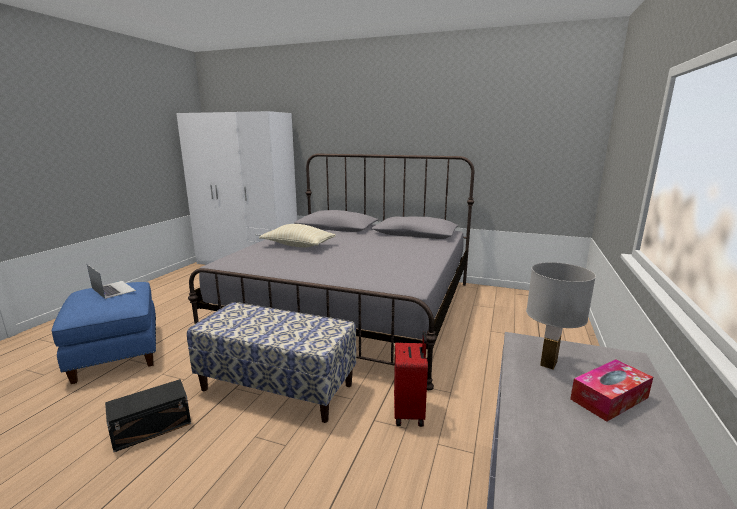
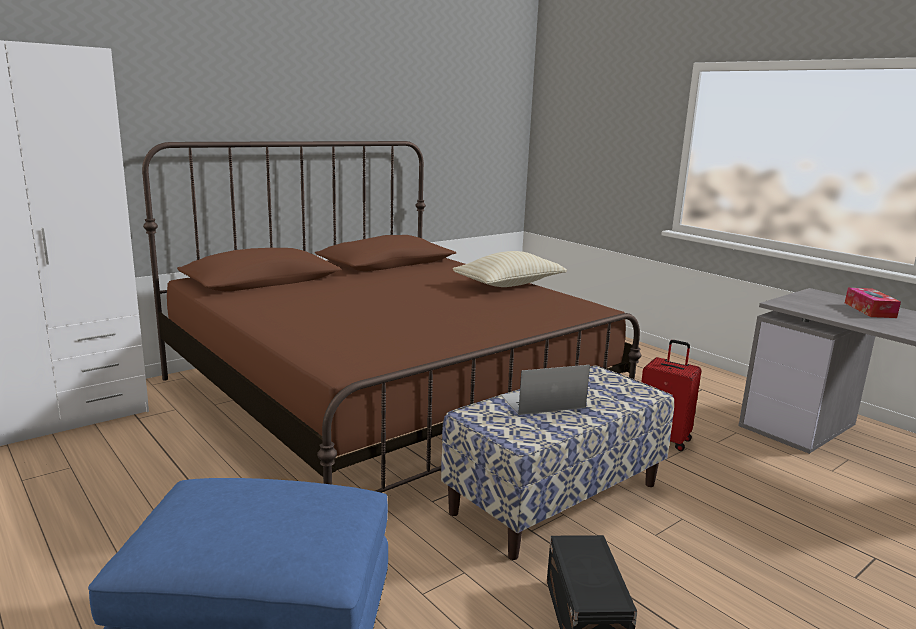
camera: 60 degrees left, 0 degrees up
laptop [87,264,136,299] -> laptop moved to [501,365,590,415]
grey bed [188,154,474,390] -> brown bed [142,141,642,493]
beige pillow [259,224,336,247] -> beige pillow moved to [453,251,567,287]
white table lamp [526,262,596,370] -> none

